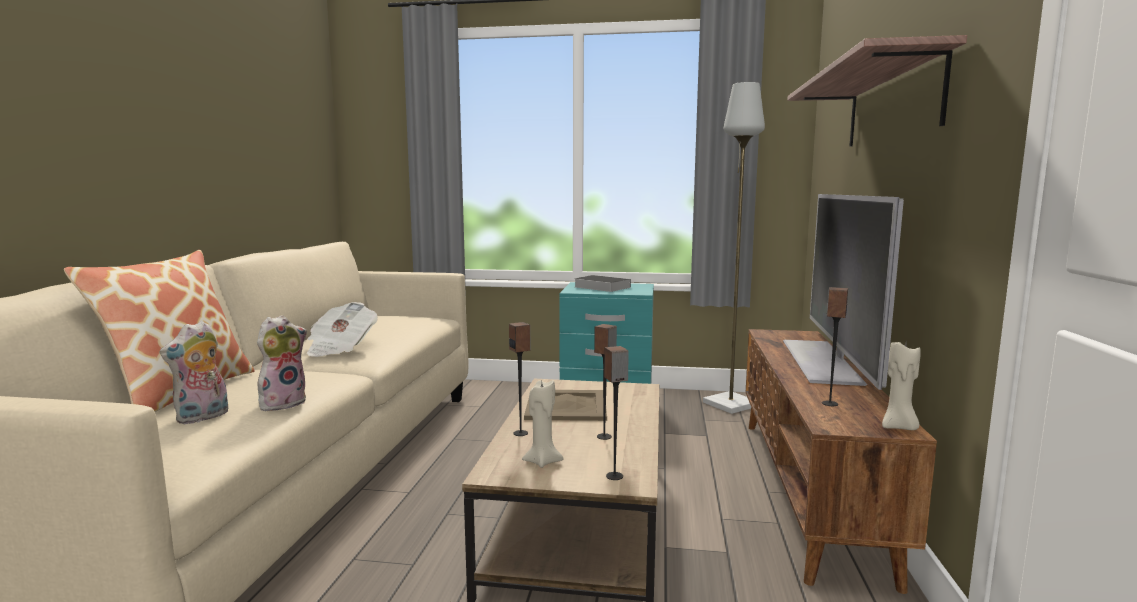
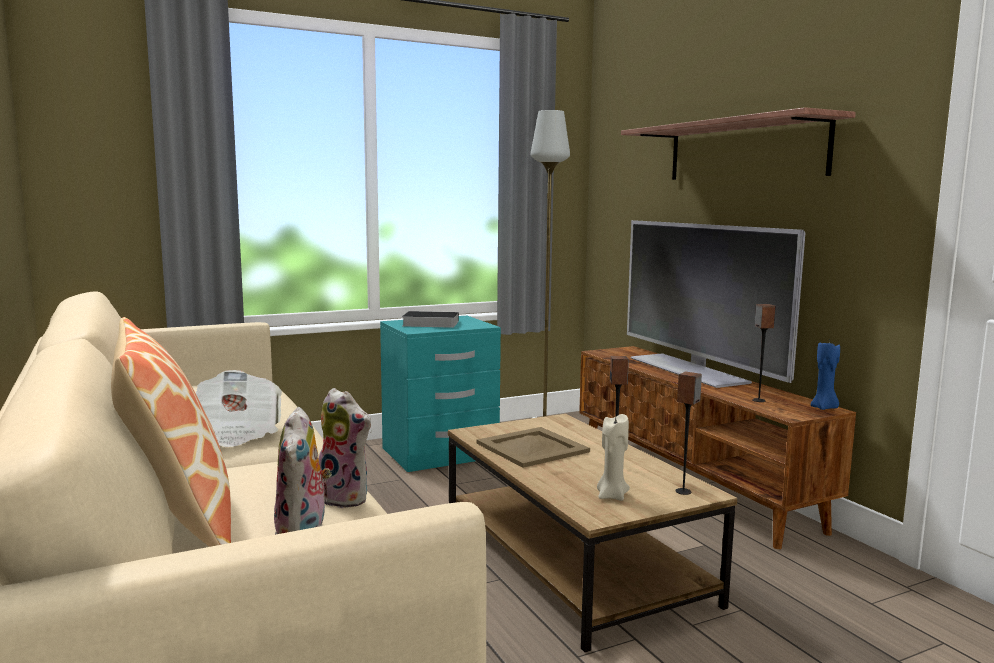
camera: 35 degrees left, 0 degrees up
plush toy [257,315,307,411] -> plush toy turned 120 degrees clockwise [319,388,372,508]
speaker [509,322,531,436] -> none
beige candle [882,342,921,430] -> blue candle [811,341,840,410]

